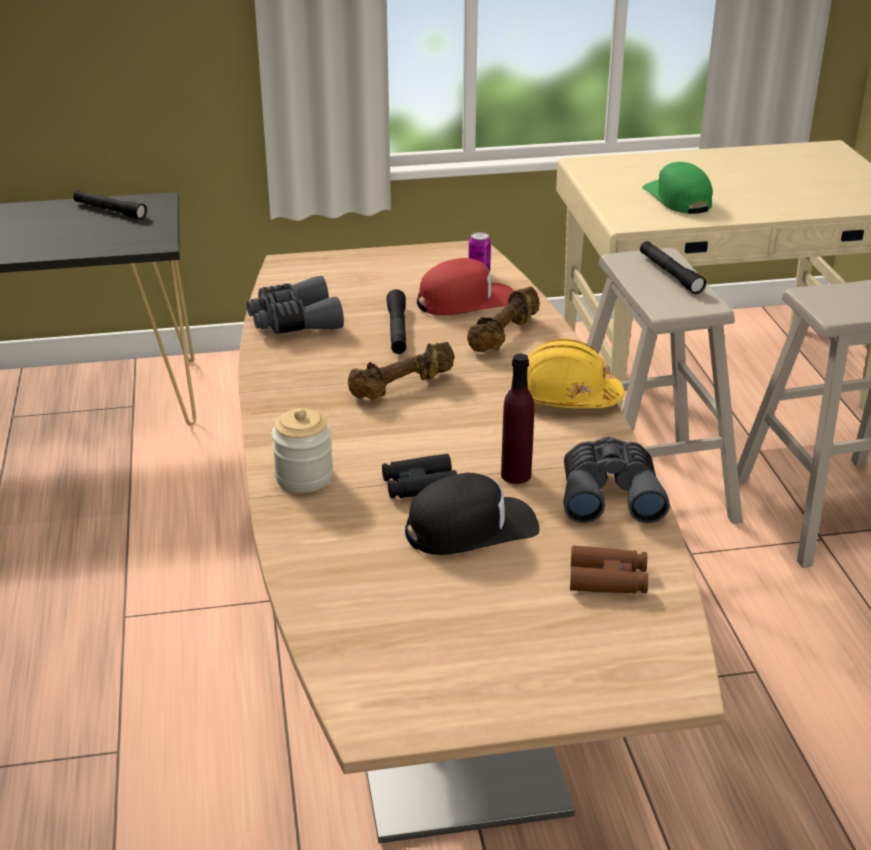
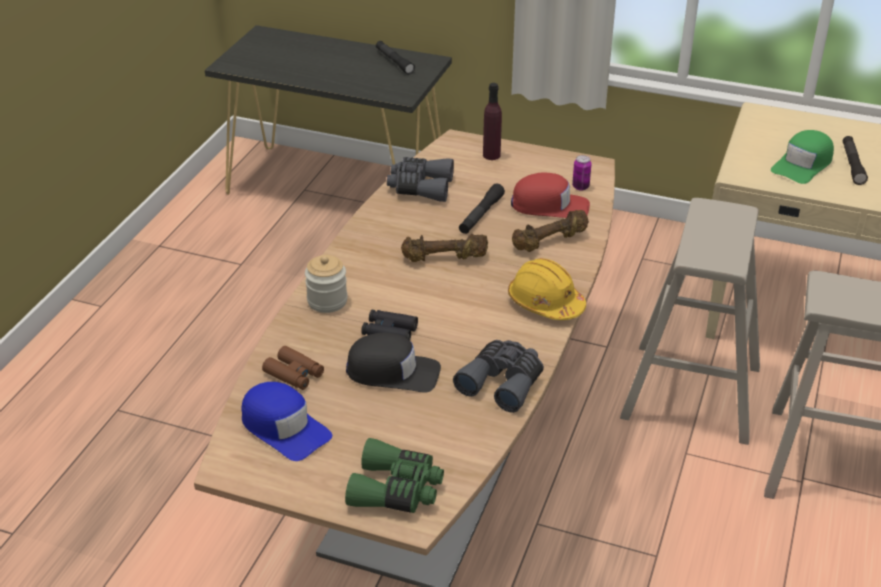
camera: 30 degrees right, 5 degrees up
purple bottle [501,354,534,484] -> purple bottle moved to [483,83,502,160]
brown binoculars [570,545,648,594] -> brown binoculars moved to [262,346,324,390]
black flashlight [640,241,706,294] -> black flashlight moved to [843,136,868,185]
green cap [642,162,713,214] -> green cap turned 150 degrees counterclockwise [771,130,834,184]
none -> blue cap [241,382,332,461]
none -> green binoculars [345,438,444,513]

